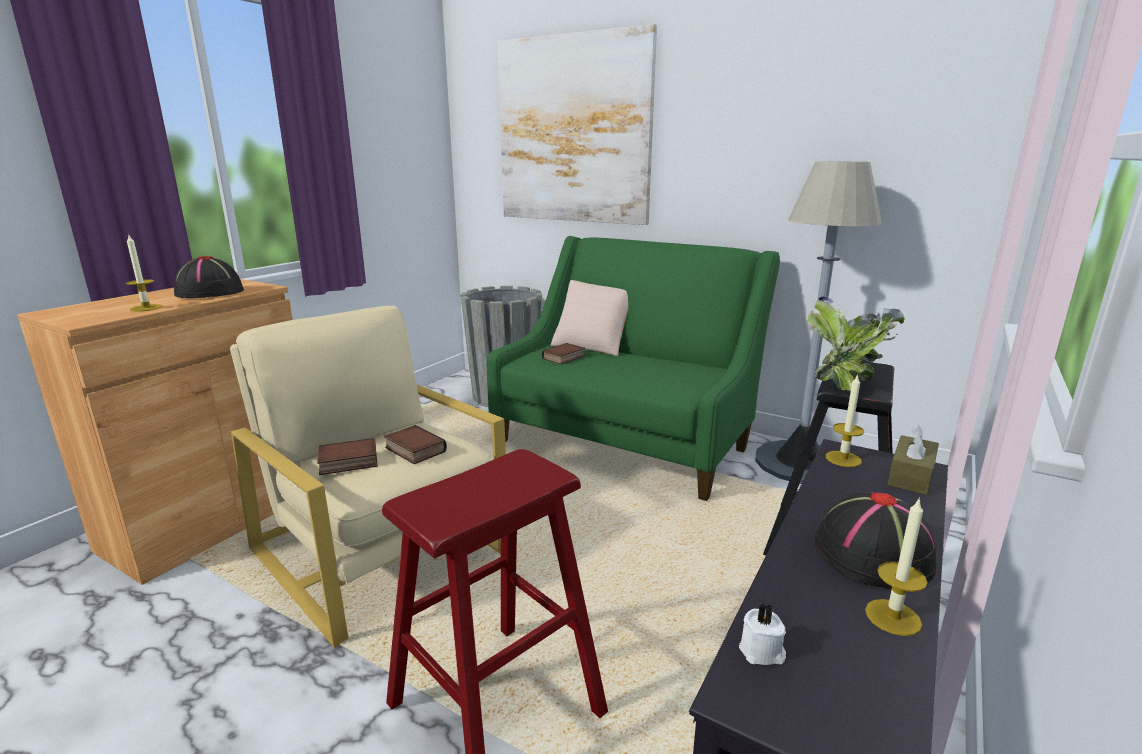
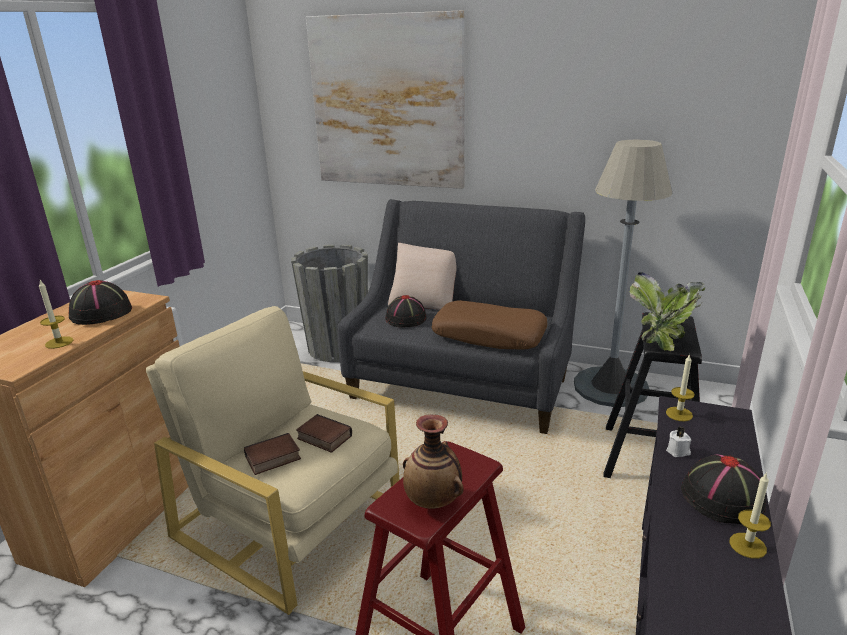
camera: 10 degrees left, 5 degrees up
green sofa [487,236,780,501] -> grey sofa [337,199,585,434]
book [542,343,585,365] -> black hat [385,295,427,327]
white candle [739,603,786,665] -> white candle moved to [666,427,691,457]
brown tissue box [888,424,939,495] -> none
none -> vase [403,415,464,509]
none -> brown pillow [432,300,547,350]

